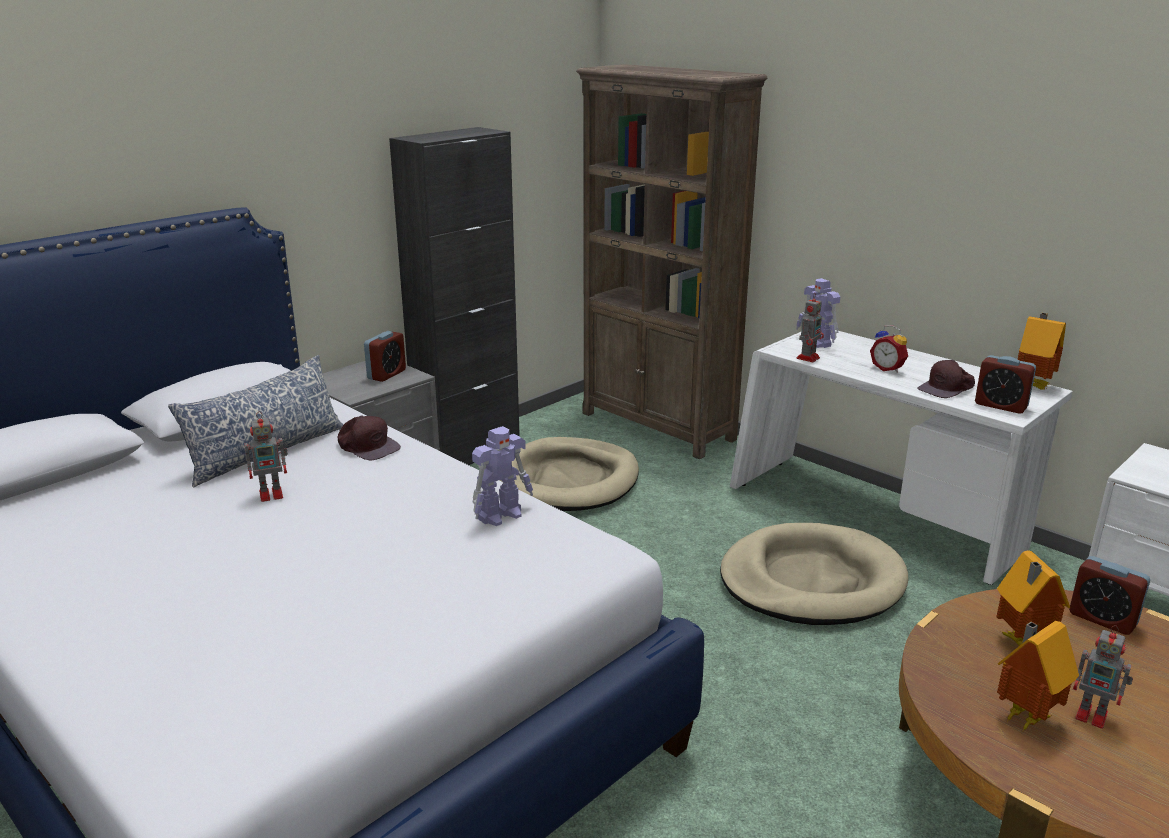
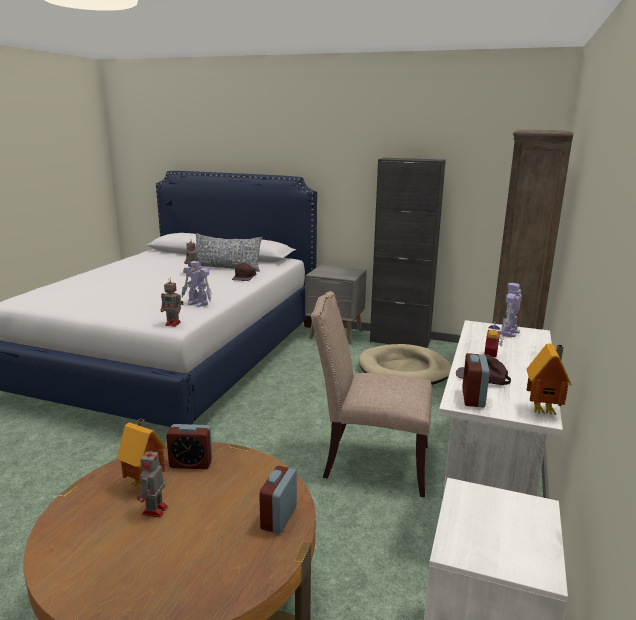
camera: 65 degrees right, 5 degrees down
alarm clock [364,331,406,382] -> alarm clock moved to [166,424,213,469]
beige dog bed [720,523,909,625] -> beige chair [311,291,432,498]
toy robot [796,293,824,362] -> toy robot moved to [161,277,183,327]
toy house [996,550,1070,646] -> none

